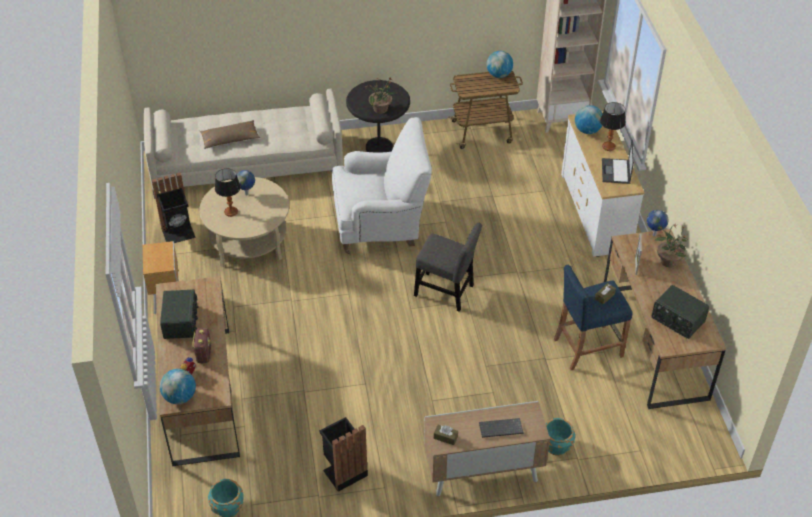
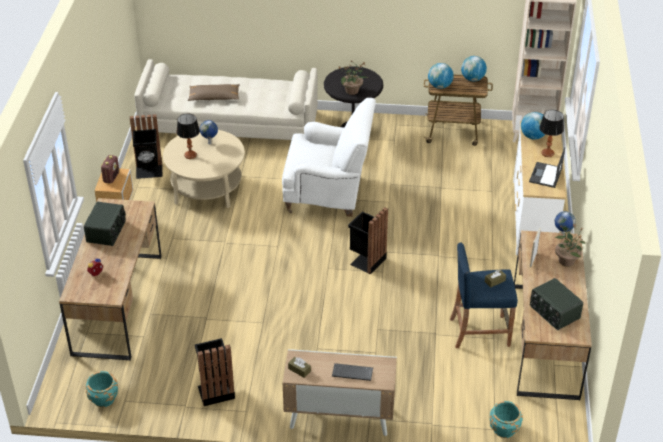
camera: 15 degrees right, 5 degrees down
globe [160,369,196,404] -> globe moved to [428,63,454,89]
radio [192,328,211,363] -> radio moved to [100,155,119,184]
grey chair [414,223,482,312] -> black trash can [348,207,388,274]
turquoise planter [546,418,575,455] -> turquoise planter moved to [490,401,523,438]

